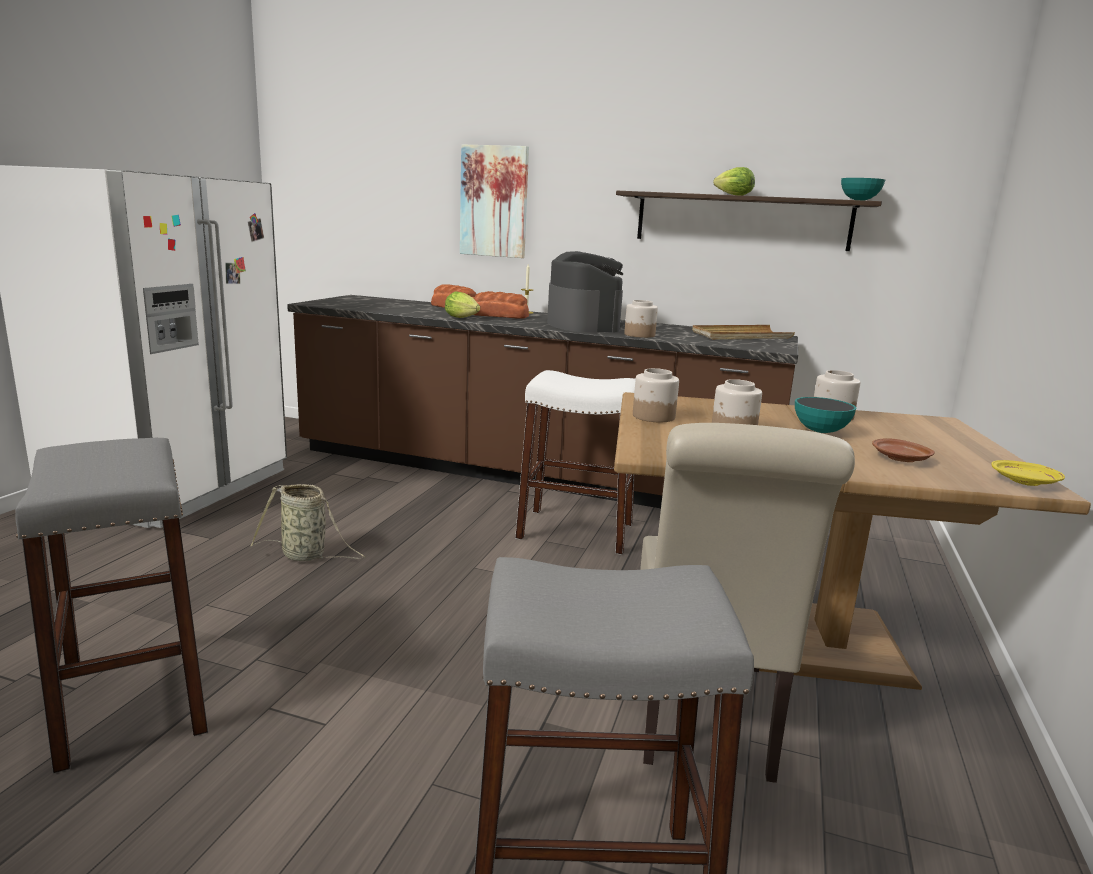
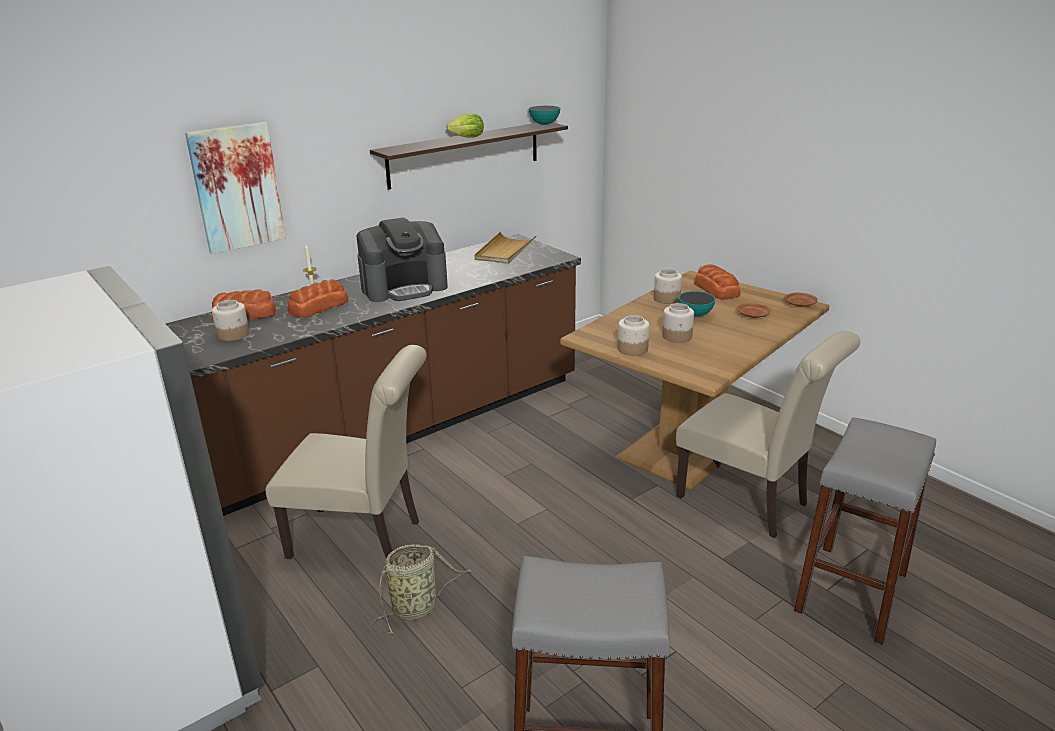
camera: 55 degrees left, 10 degrees up
lettuce [445,292,480,318] -> none
white stool [515,370,636,555] -> none
coffee machine [547,251,624,332] -> coffee machine turned 135 degrees clockwise [356,218,448,302]
jar [624,300,658,338] -> jar moved to [212,300,249,341]
yellow plate [991,460,1065,486] -> brown plate [784,292,818,307]
none -> beige chair [265,345,427,559]
none -> bread [694,264,741,300]

